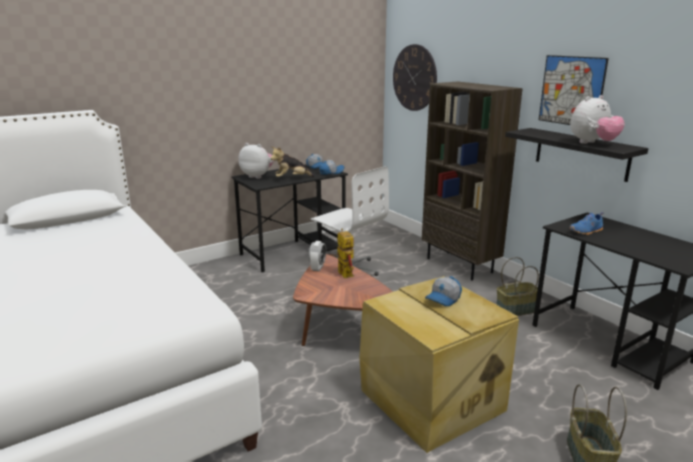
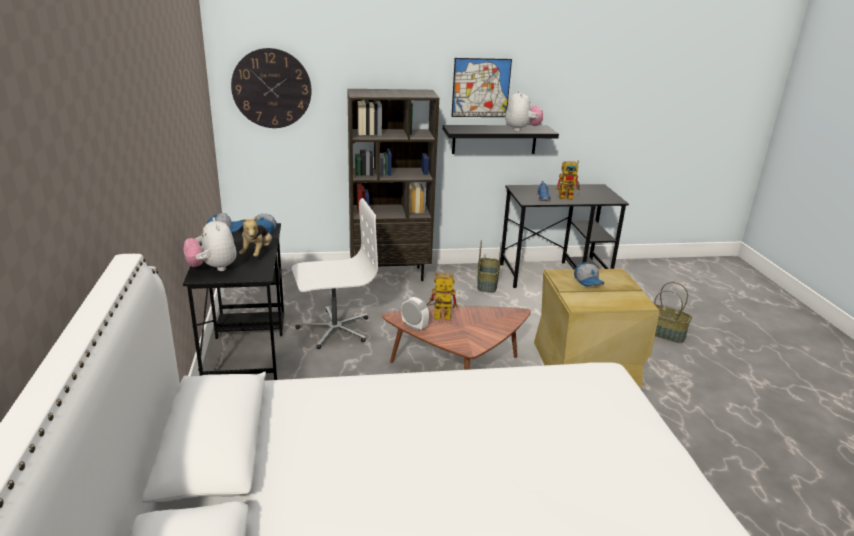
camera: 65 degrees left, 5 degrees up
plush toy [239,143,274,179] -> plush toy turned 75 degrees counterclockwise [183,217,237,271]
none -> toy robot [556,160,580,200]

